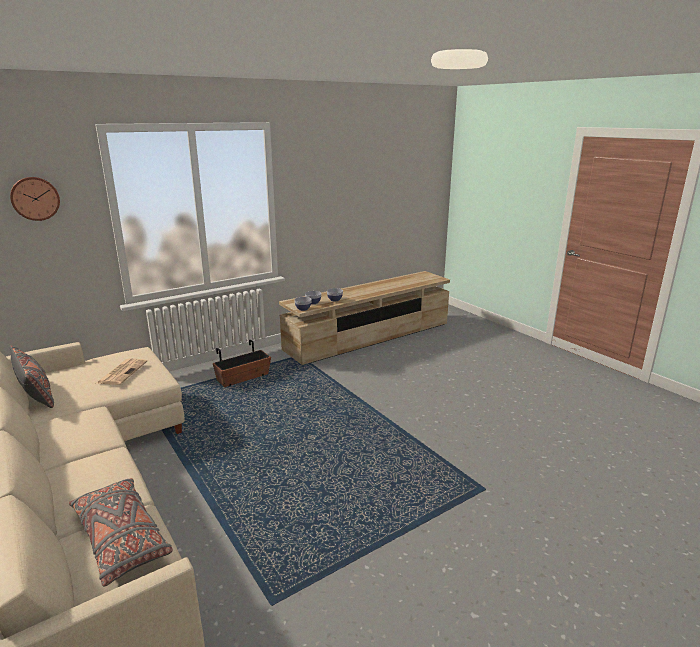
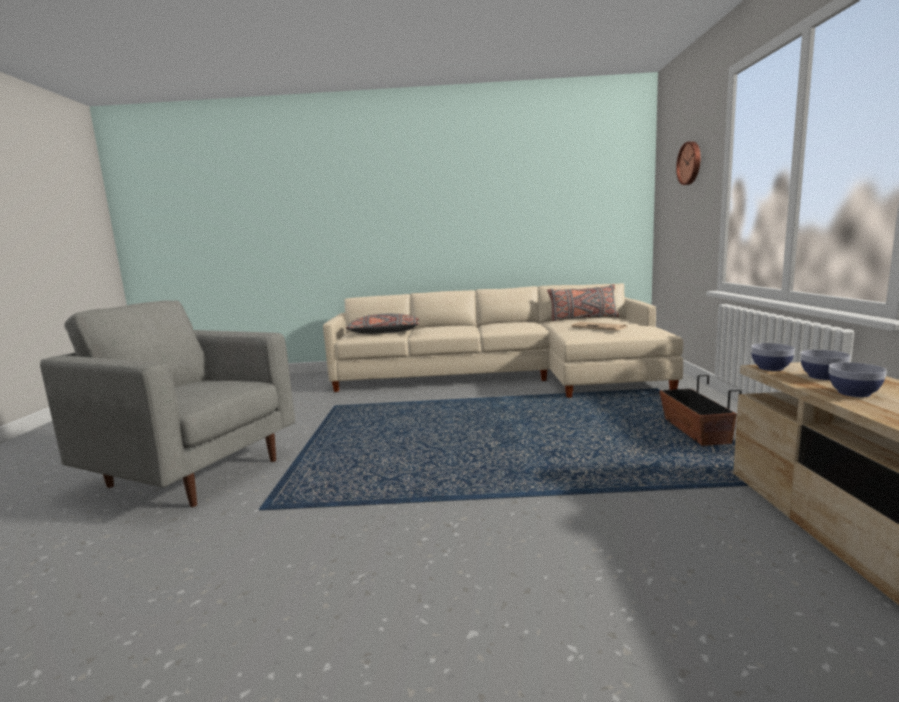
camera: 125 degrees right, 10 degrees down
none -> grey armchair [40,300,295,507]

